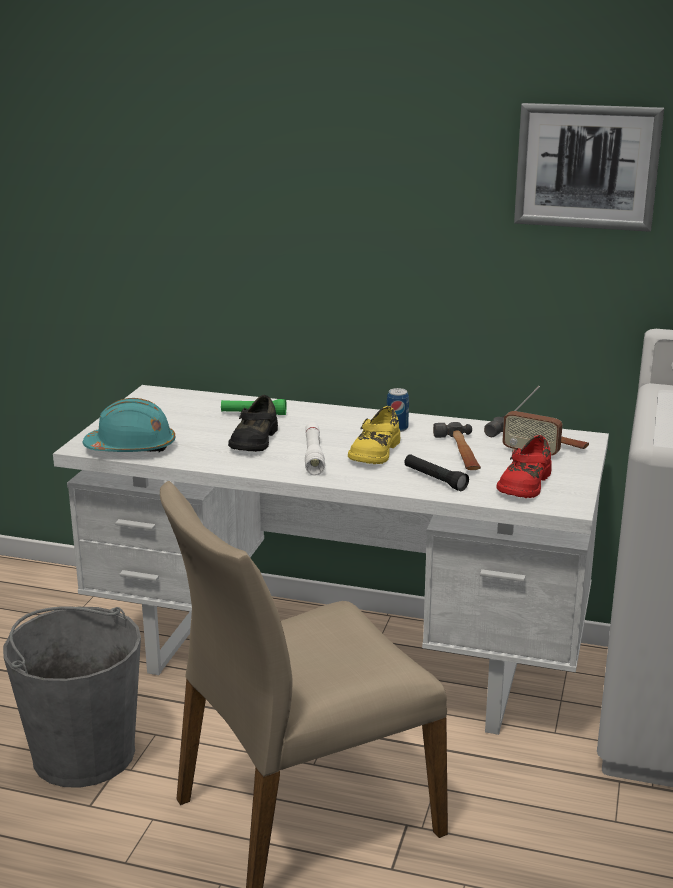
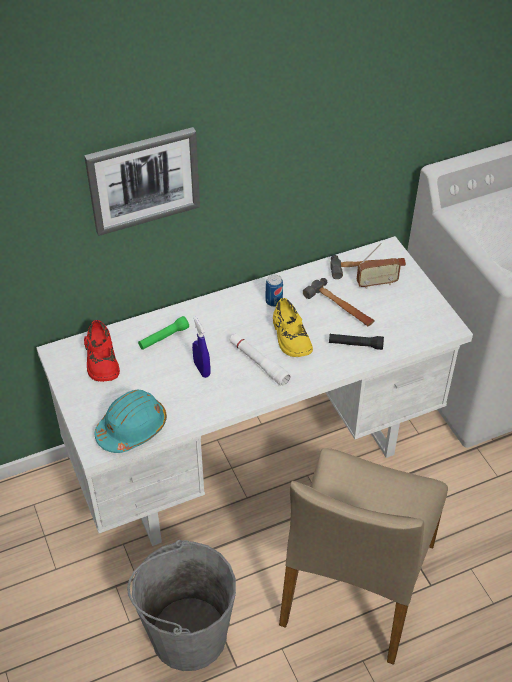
camera: 40 degrees left, 25 degrees up
black shoe [228,395,278,452] -> blue spray bottle [192,317,211,378]
red shoe [496,435,552,498] -> red shoe moved to [84,320,120,382]
picture [514,103,664,232] -> picture moved to [84,127,200,236]

